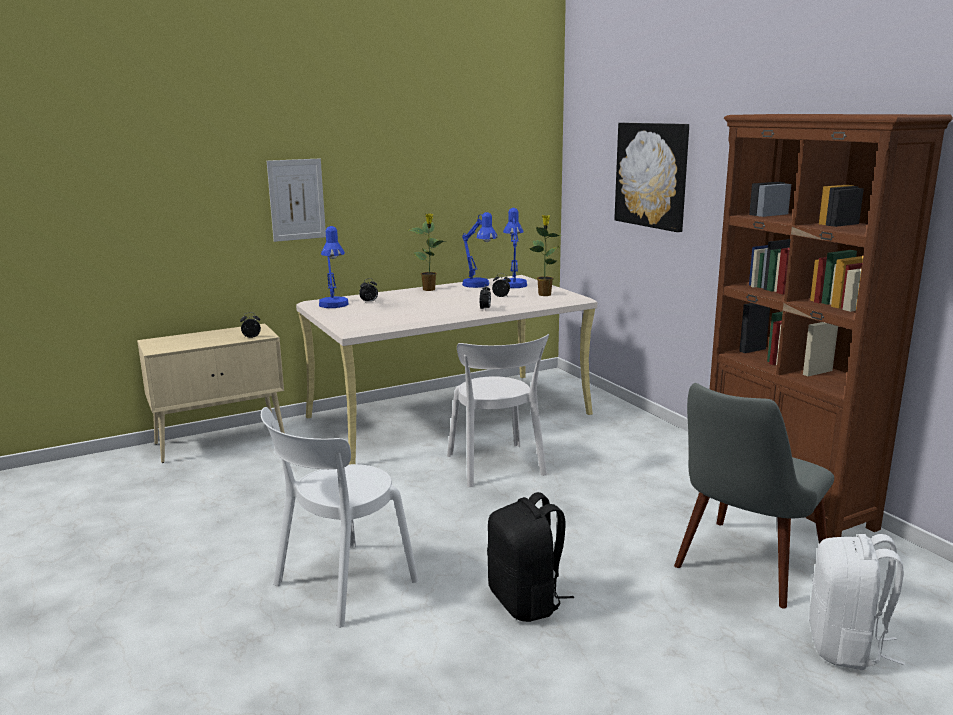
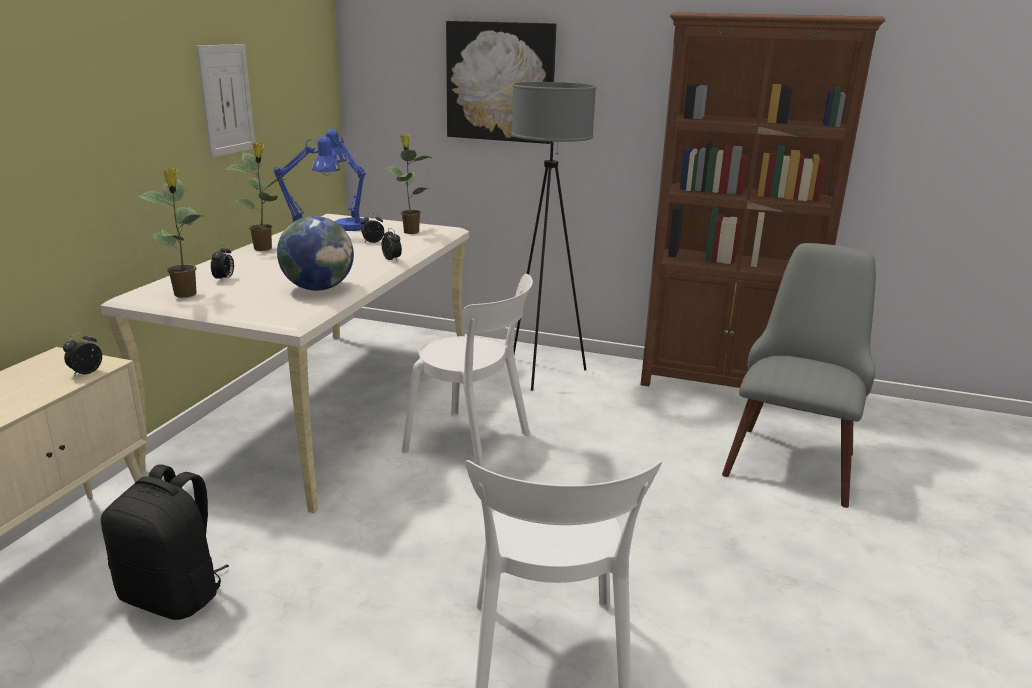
camera: 45 degrees left, 5 degrees up
picture [267,159,326,242] -> picture moved to [196,44,255,158]
blue table lamp [319,226,349,308] -> potted plant [137,168,201,298]
black backpack [487,492,574,622] -> black backpack moved to [101,464,229,620]
grey chair [674,383,834,609] -> grey chair turned 150 degrees counterclockwise [722,243,876,508]
white backpack [809,534,905,670] -> none
none -> globe [277,216,354,291]
none -> grey floor lamp [512,82,596,391]

